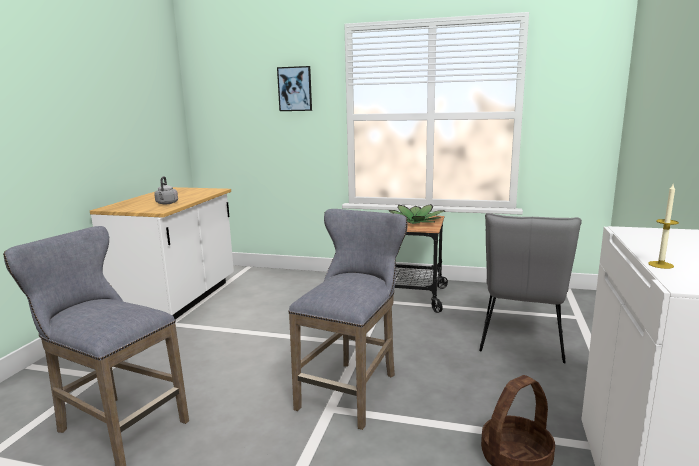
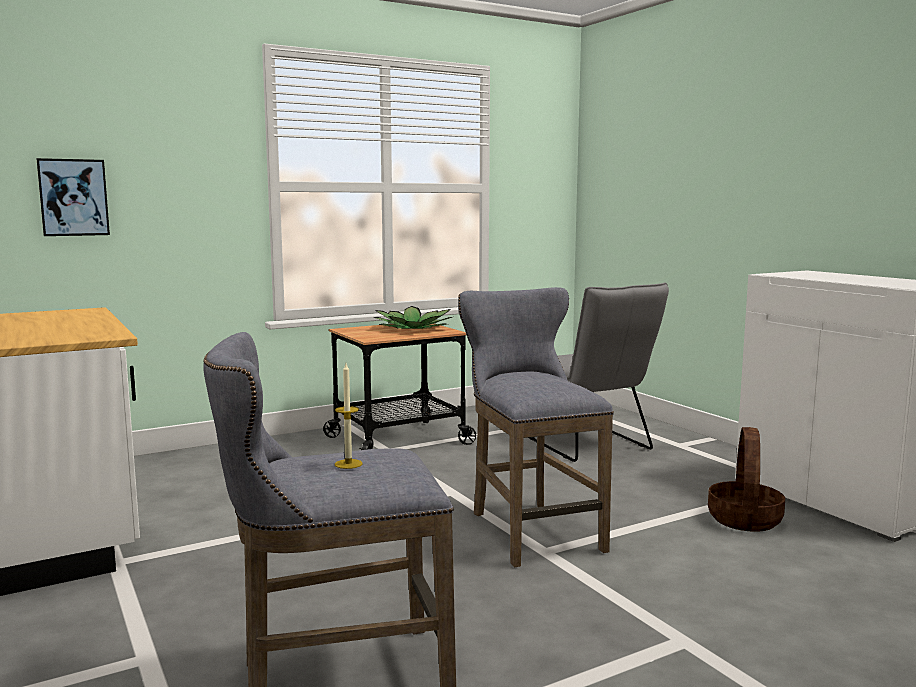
camera: 45 degrees left, 5 degrees down
grey kettle [154,176,178,205] -> none
picture [277,66,312,111] -> picture moved to [37,158,110,236]
candle [648,184,679,269] -> candle moved to [335,363,362,469]

